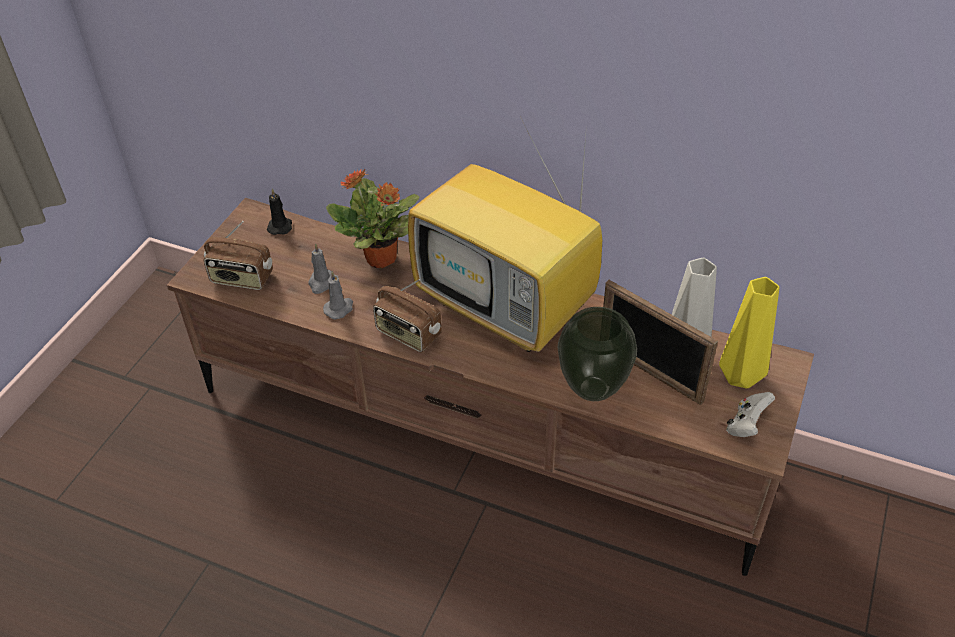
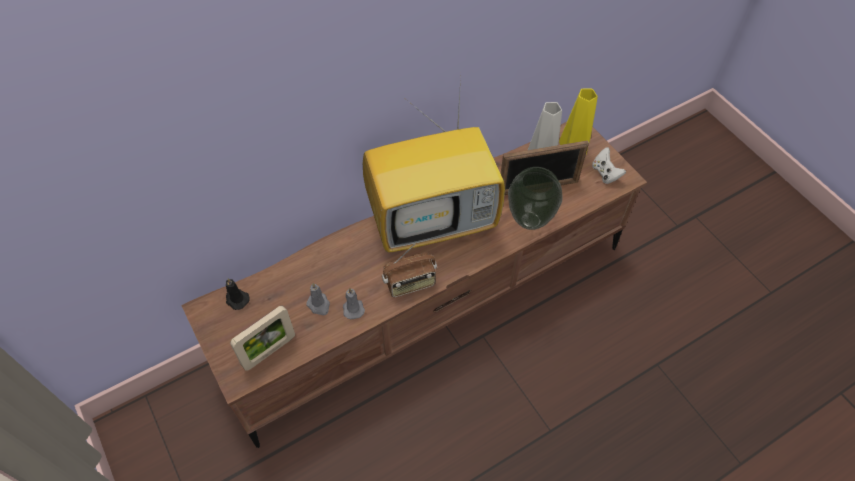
camera: 55 degrees left, 10 degrees up
radio [204,221,273,290] -> picture frame [230,306,295,371]
potted plant [326,169,420,268] -> none

